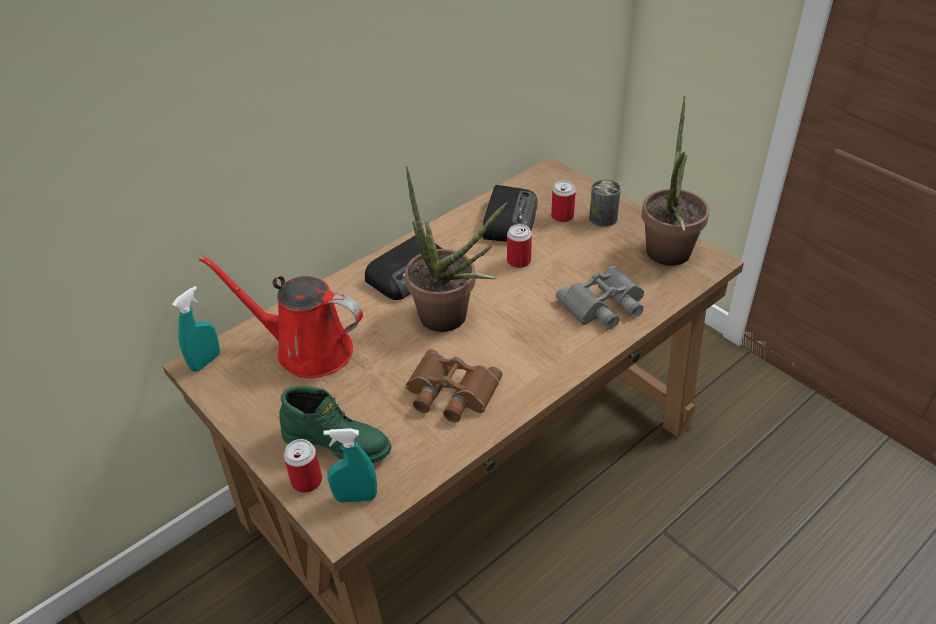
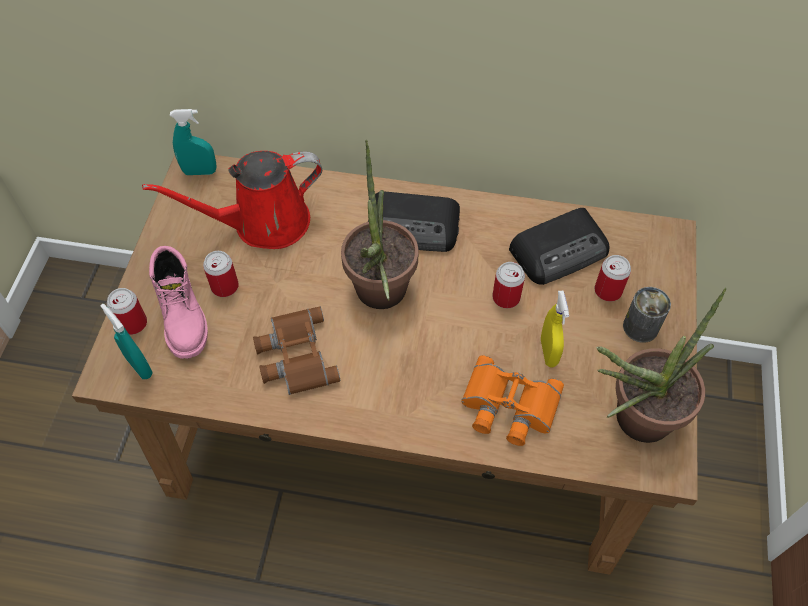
camera: 50 degrees right, 15 degrees up
red watering can [199,255,363,378] -> red watering can turned 90 degrees counterclockwise [142,151,322,249]
green boot [280,386,391,463] -> pink boot [149,246,208,359]
grey binoculars [556,266,644,329] -> orange binoculars [461,355,564,446]
none -> can [203,251,239,297]
none -> yellow spray bottle [541,291,569,367]

